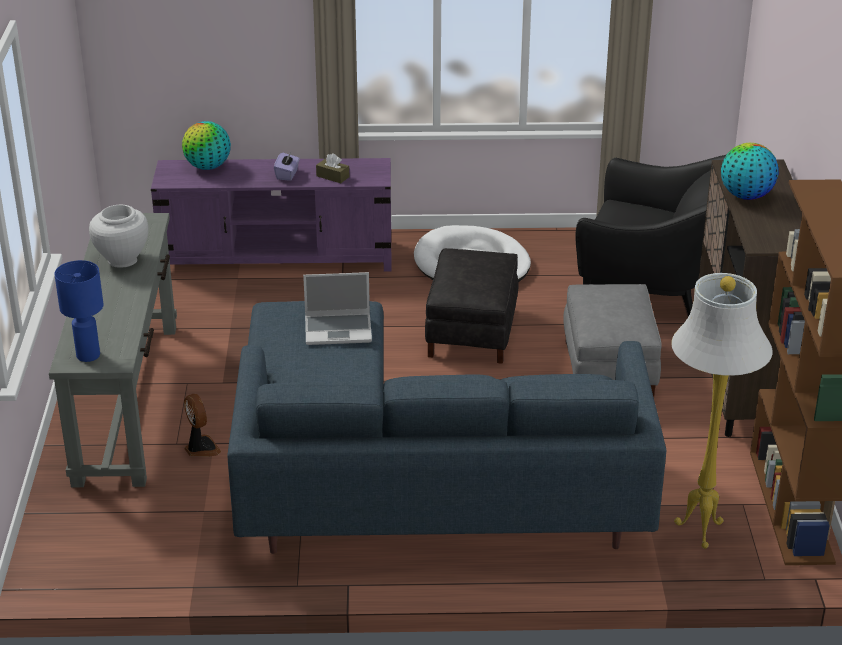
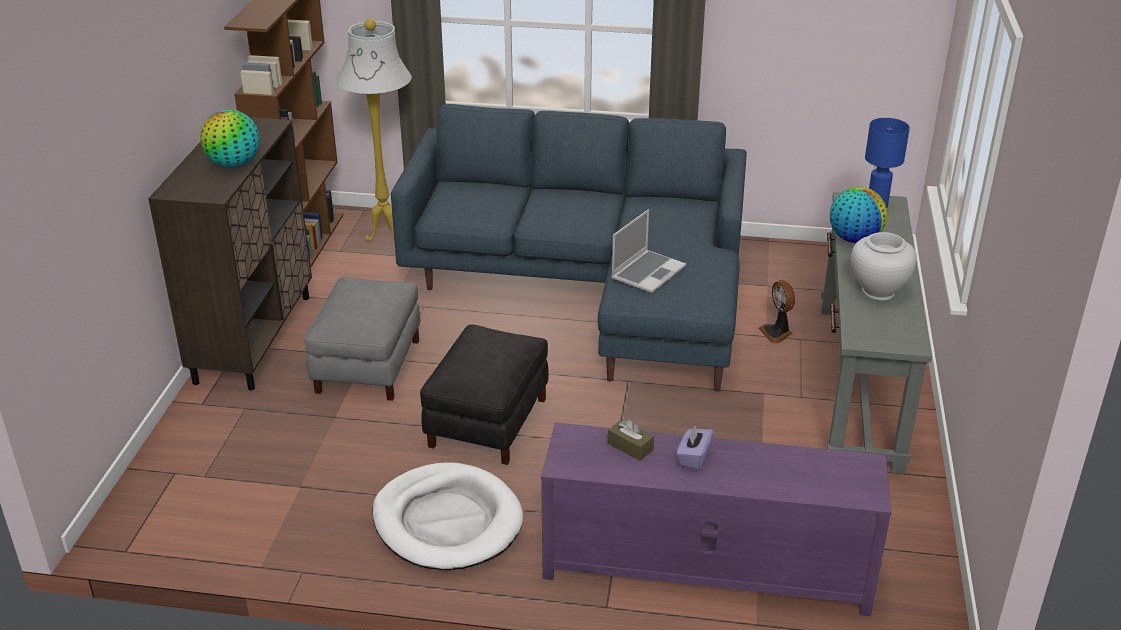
camera: 170 degrees left, 0 degrees up
globe [182,121,231,170] -> globe moved to [830,187,887,243]
laptop [303,272,372,345] -> laptop turned 120 degrees clockwise [611,209,686,293]
black armchair [576,154,727,317] -> none

